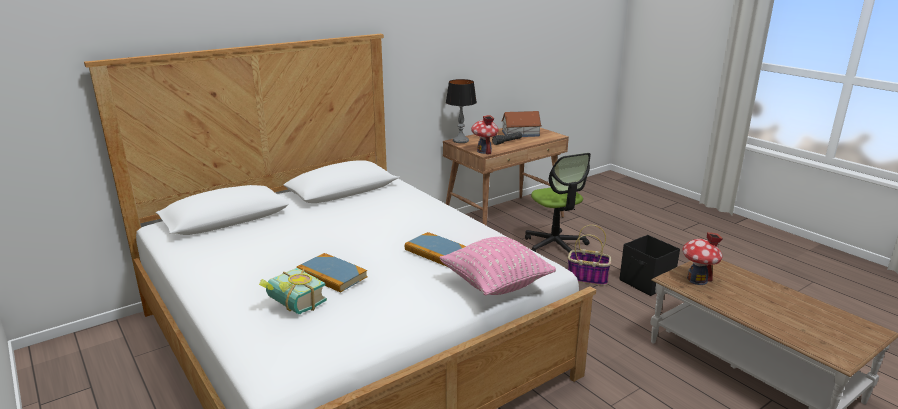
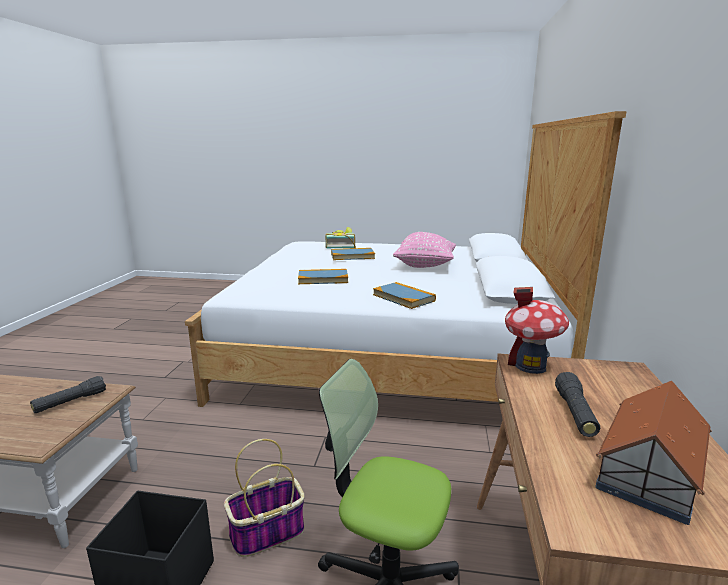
camera: 135 degrees right, 5 degrees down
pink pillow [439,237,556,295] -> pink pillow moved to [393,232,456,268]
table lamp [446,79,477,143] -> none
toy house [682,232,723,285] -> black flashlight [30,376,106,413]
none -> book [373,282,436,309]

